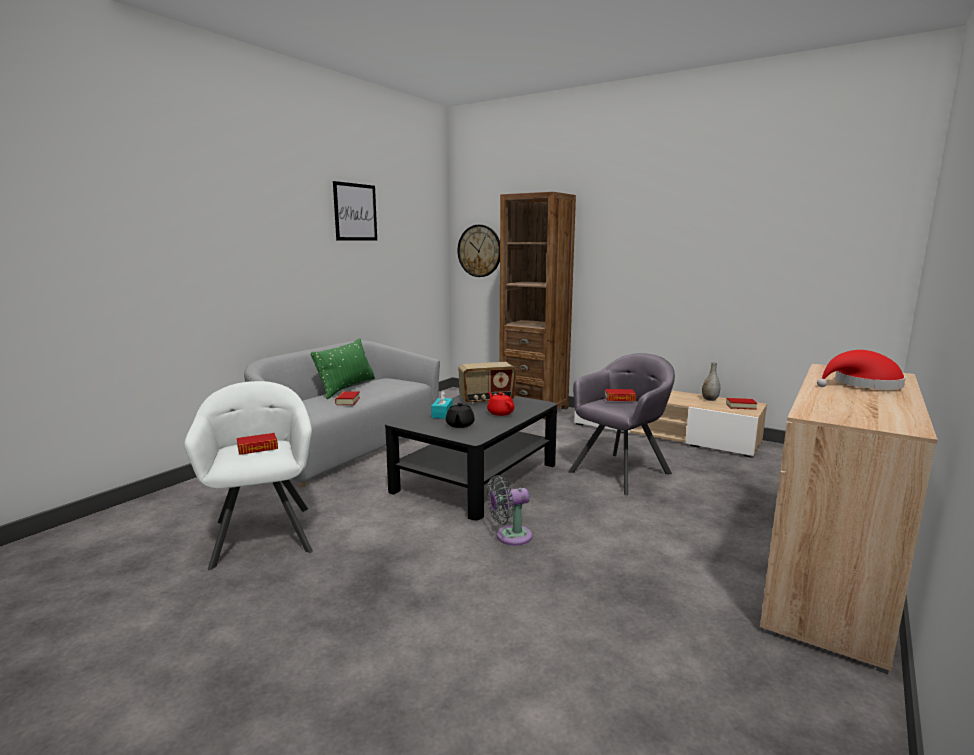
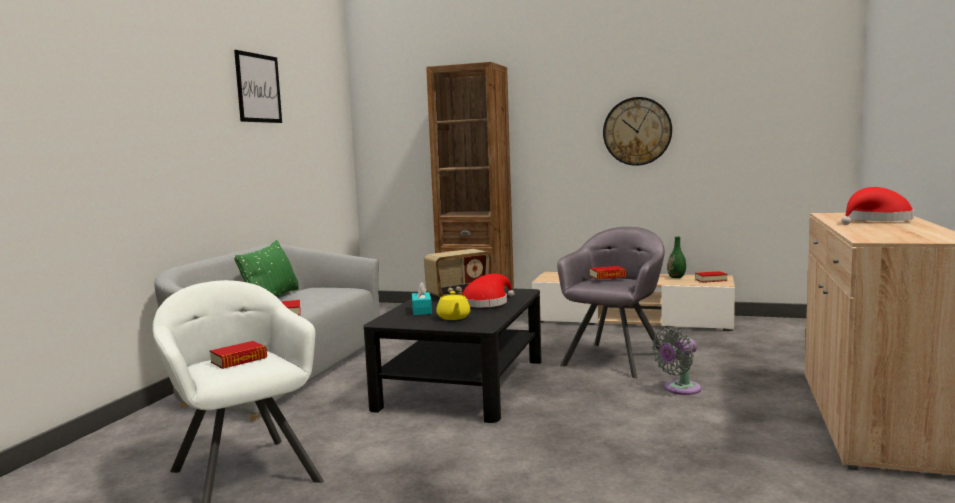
camera: 15 degrees left, 5 degrees down
black teapot [446,403,475,428] -> yellow teapot [437,291,470,320]
wall clock [458,225,500,277] -> wall clock moved to [603,97,672,166]
red teapot [487,392,514,416] -> red hat [462,274,514,308]
grey fan [487,475,532,545] -> grey fan moved to [652,327,701,395]
grey vase [702,362,720,401] -> green vase [667,236,686,278]

